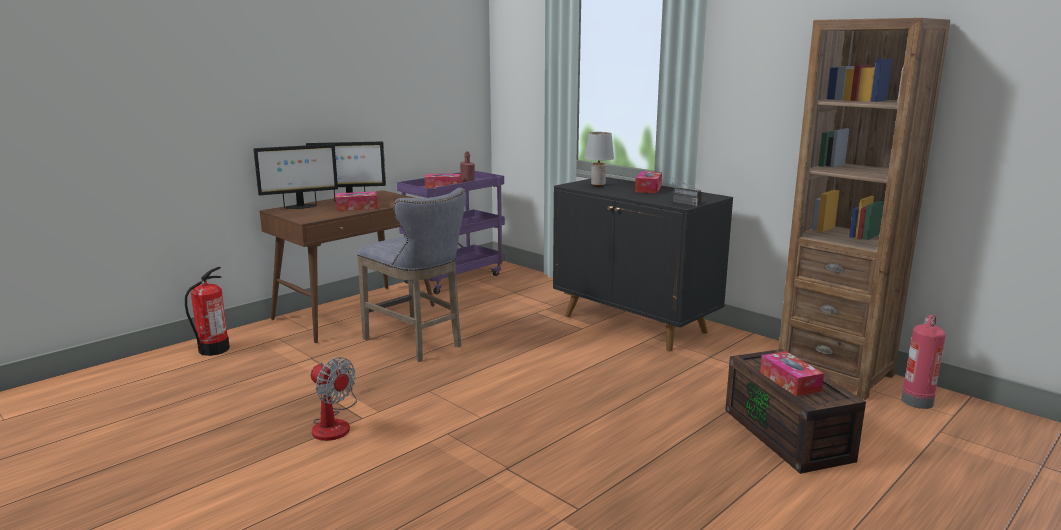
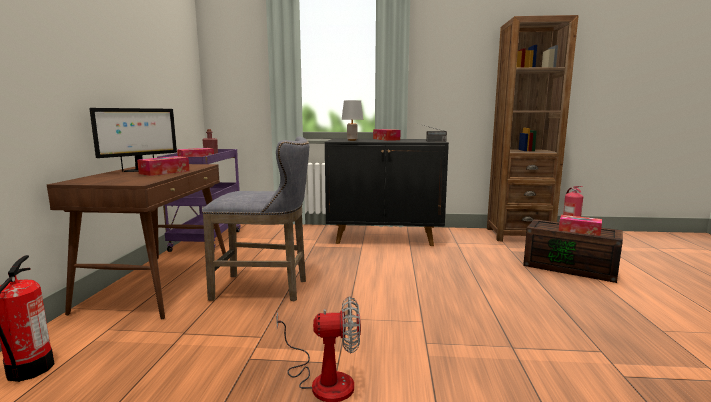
camera: 40 degrees left, 5 degrees down
monitor [253,144,338,209] -> none

